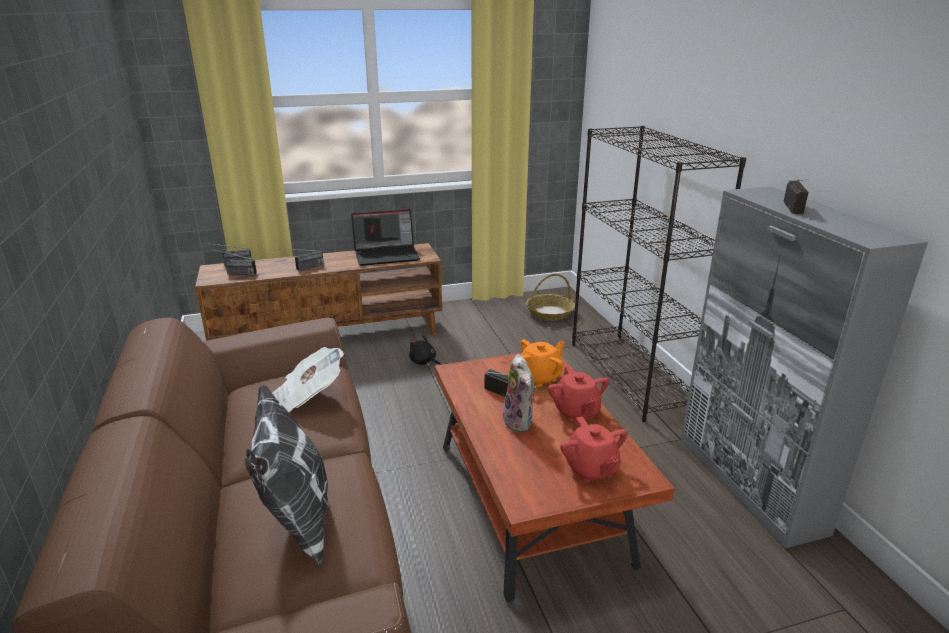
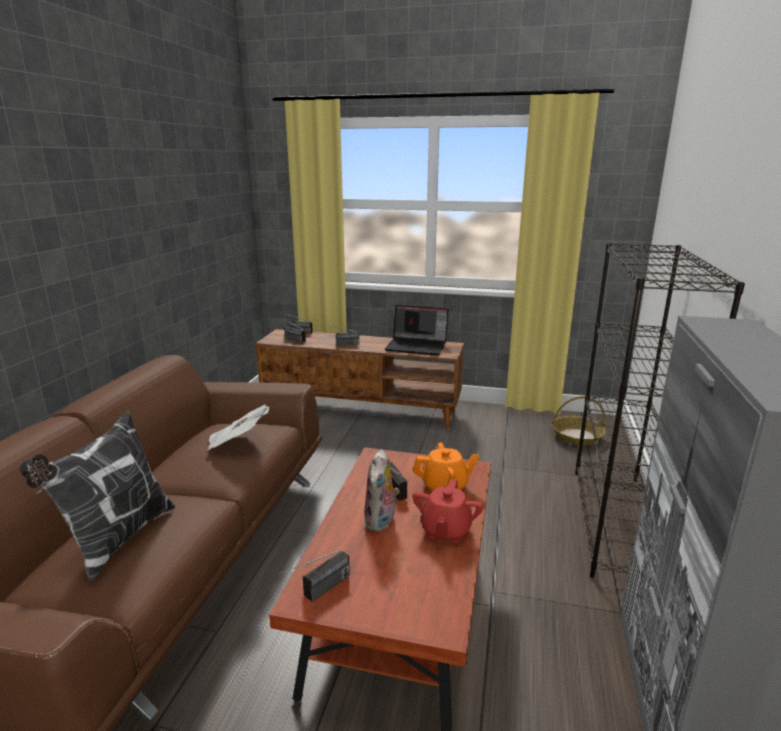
camera: 30 degrees right, 5 degrees down
black plush toy [409,335,441,367] -> none
red teapot [560,416,628,482] -> none
radio [784,179,809,214] -> radio moved to [278,550,350,602]

